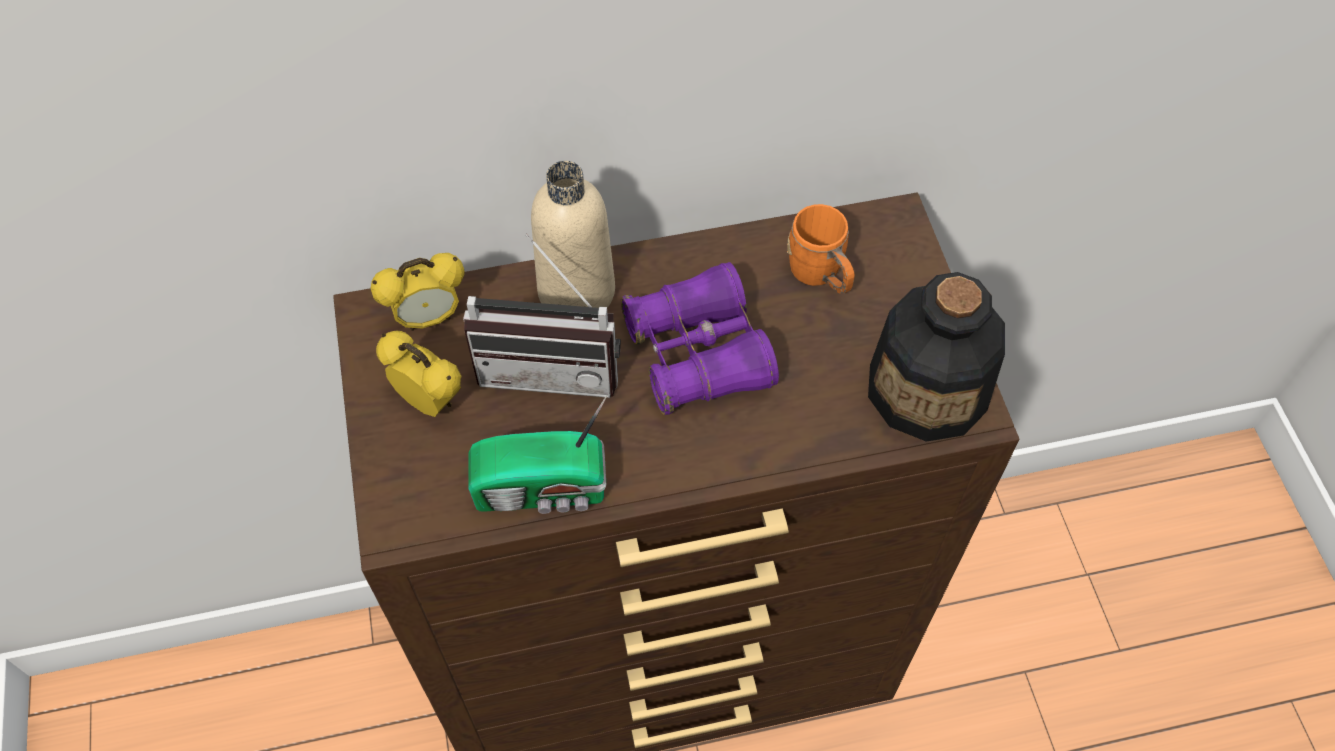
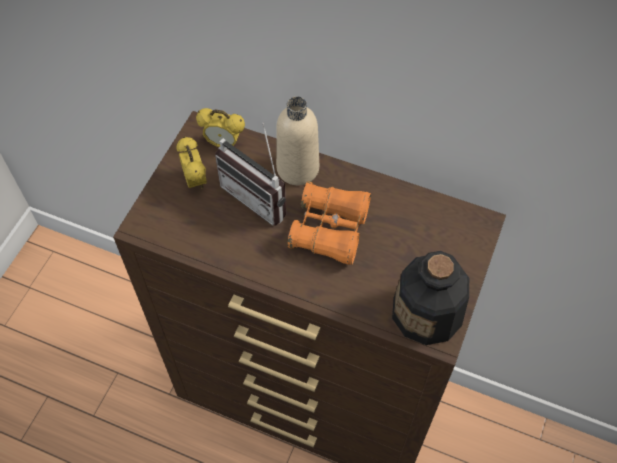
camera: 35 degrees right, 0 degrees up
radio [468,395,608,514] -> none
purple binoculars [621,262,779,415] -> orange binoculars [288,181,371,265]
orange mug [787,204,855,294] -> none

